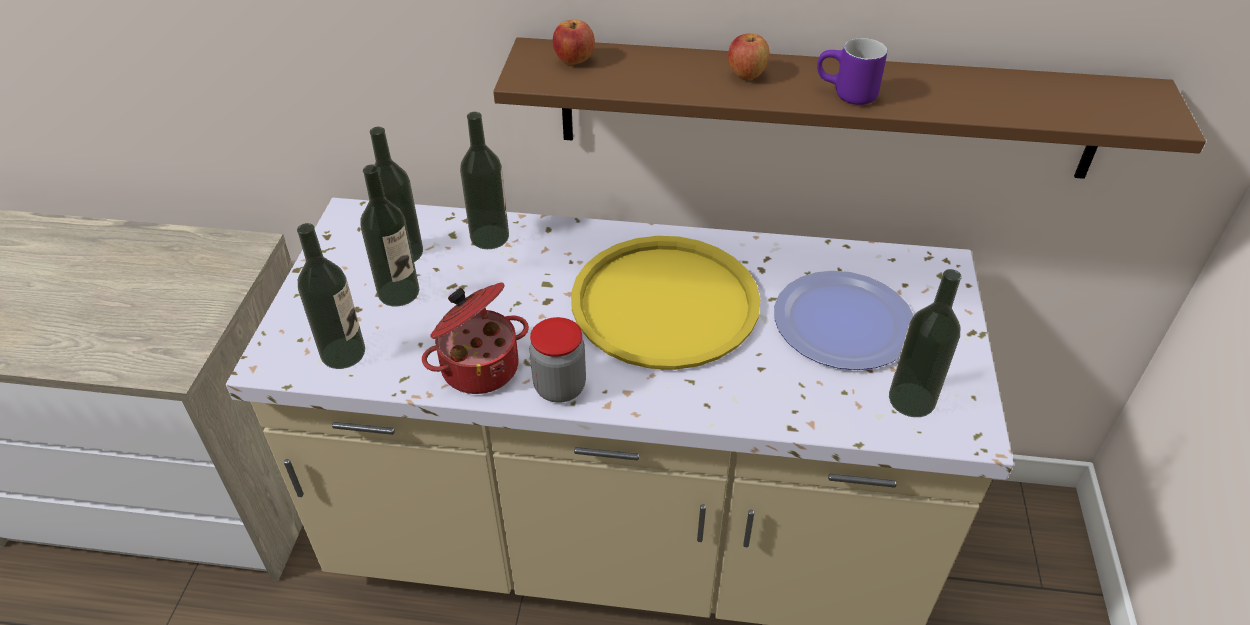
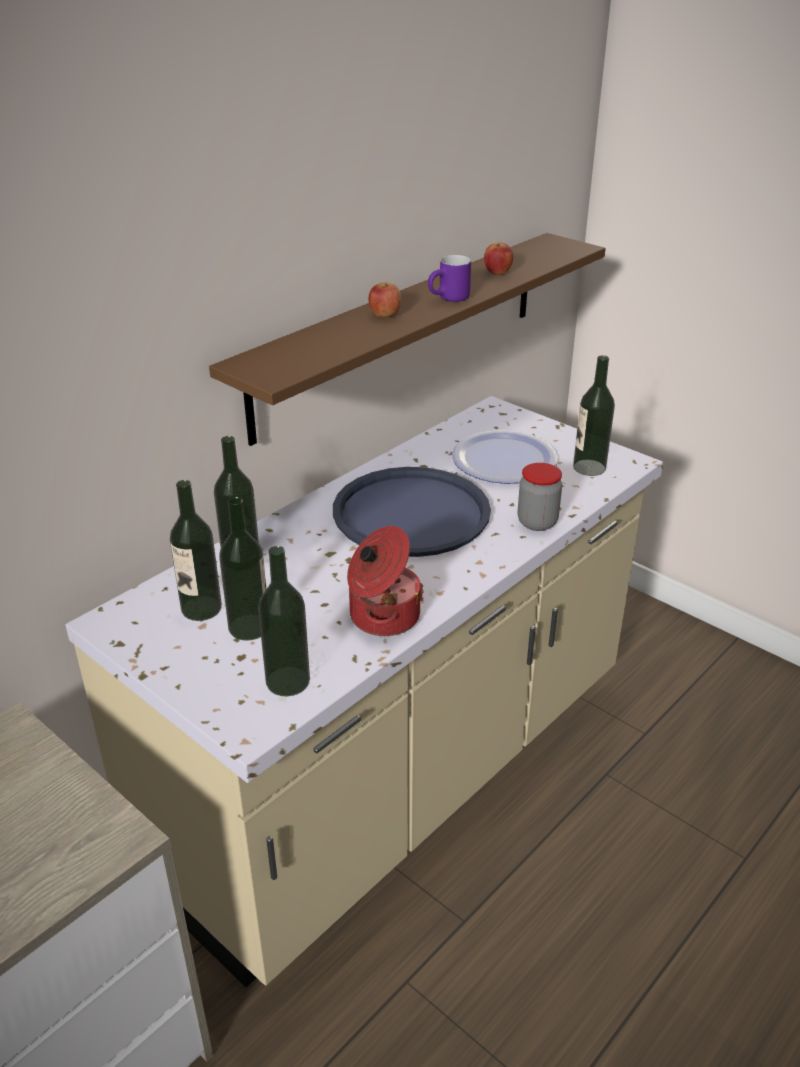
camera: 55 degrees left, 10 degrees down
jar [530,317,586,403] -> jar moved to [518,463,562,531]
apple [553,20,595,65] -> apple moved to [484,243,513,275]
yellow tray [571,236,761,370] -> blue tray [333,467,491,557]

